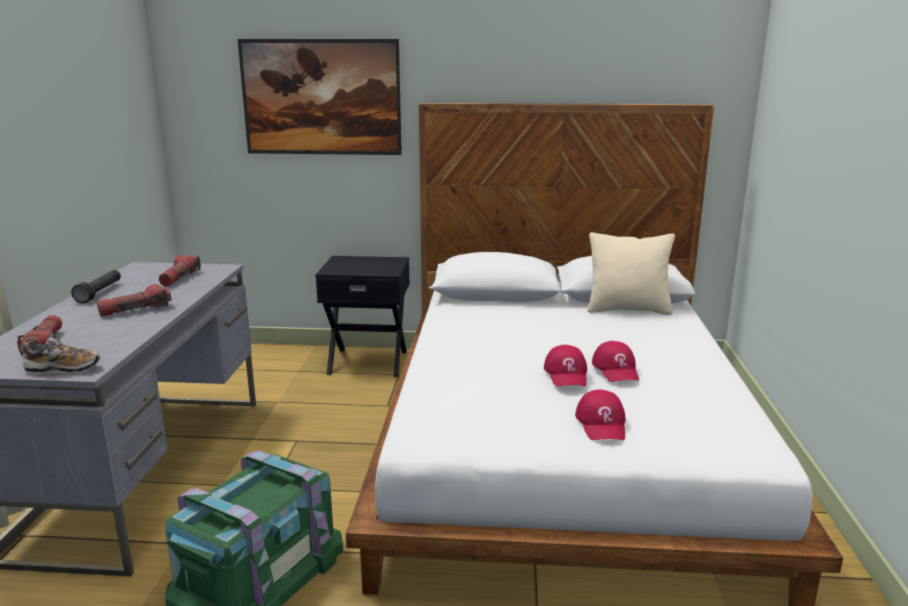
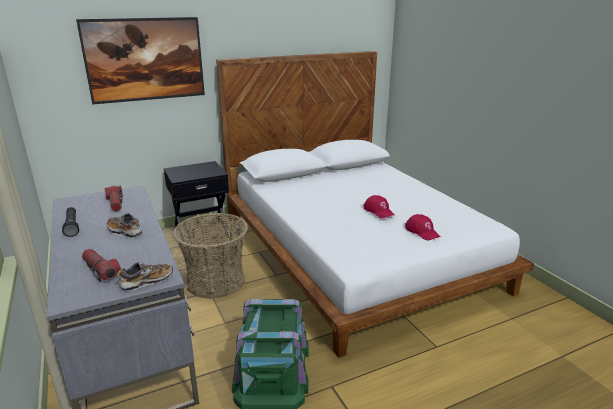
camera: 30 degrees left, 5 degrees up
flashlight [97,284,171,317] -> shoe [106,213,142,238]
beige pillow [588,232,675,315] -> none
red cap [592,341,639,382] -> none
none -> basket [173,213,248,299]

